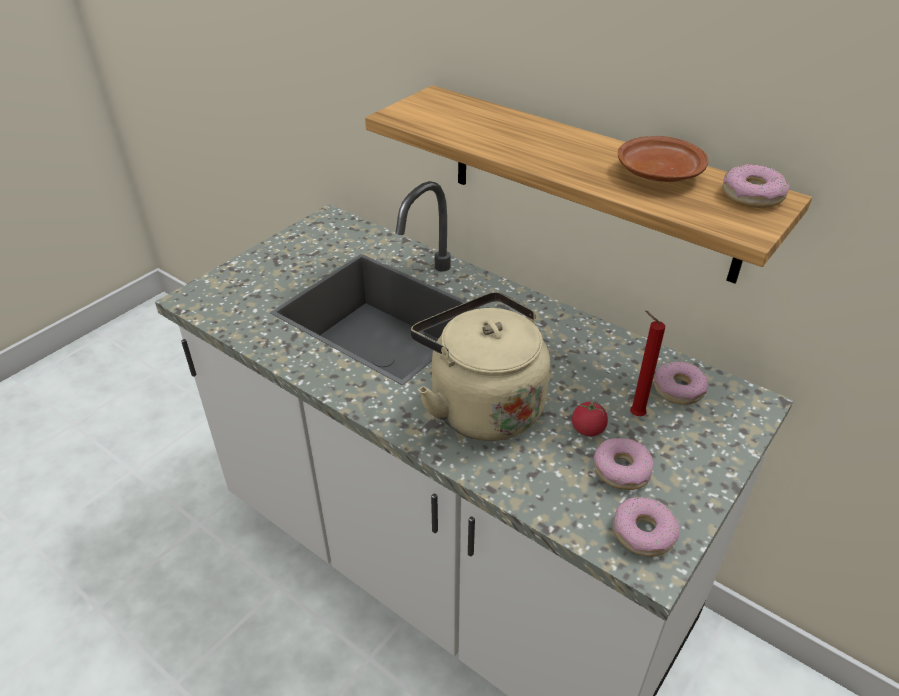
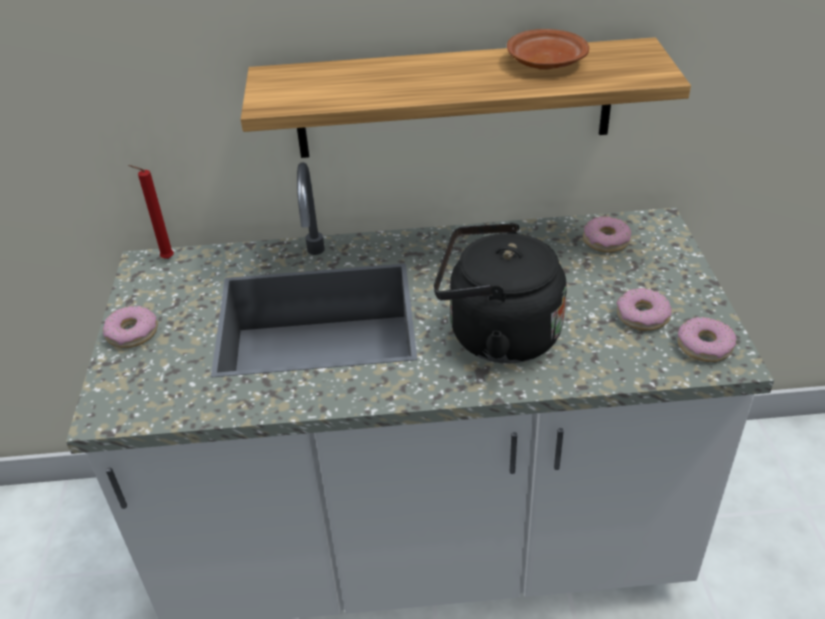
camera: 40 degrees left, 0 degrees up
beige kettle [411,292,550,441] -> black kettle [434,223,567,364]
tomato [572,399,608,436] -> none
red candle [630,311,665,416] -> red candle moved to [128,165,174,259]
donut [722,164,790,208] -> donut moved to [103,306,158,348]

